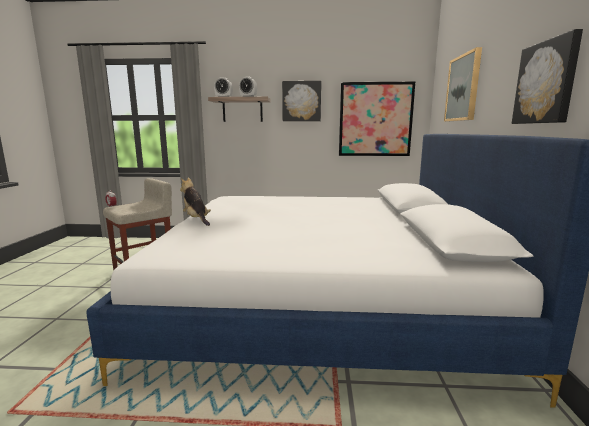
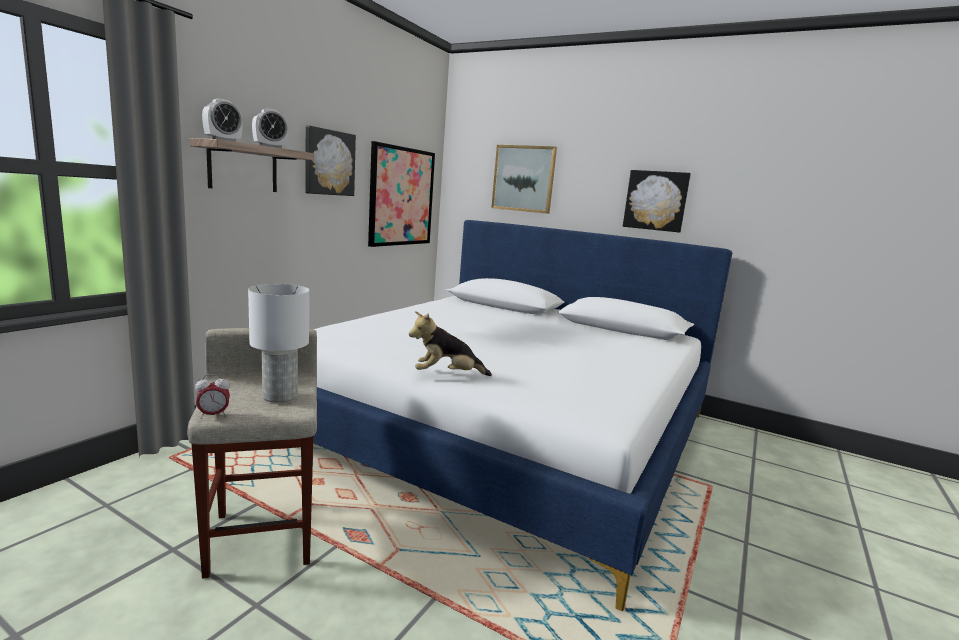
camera: 65 degrees left, 0 degrees up
none -> white table lamp [248,284,309,403]

